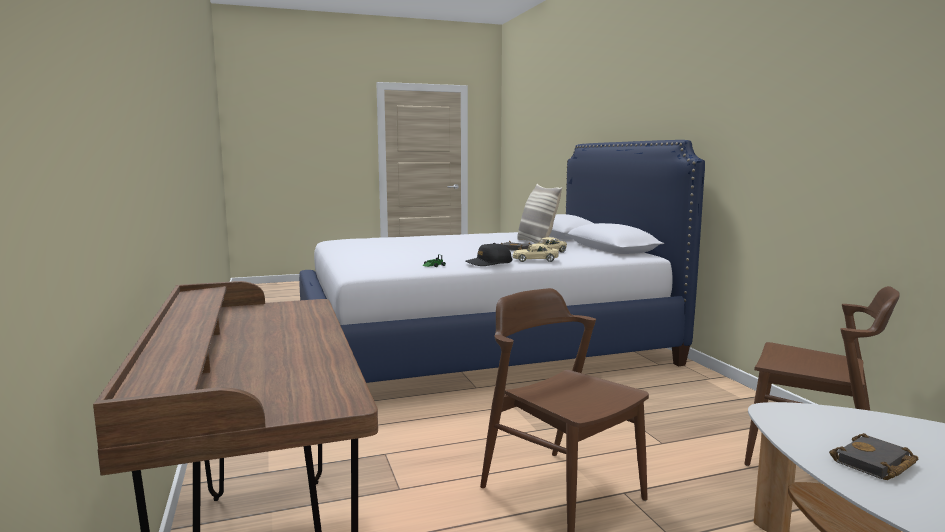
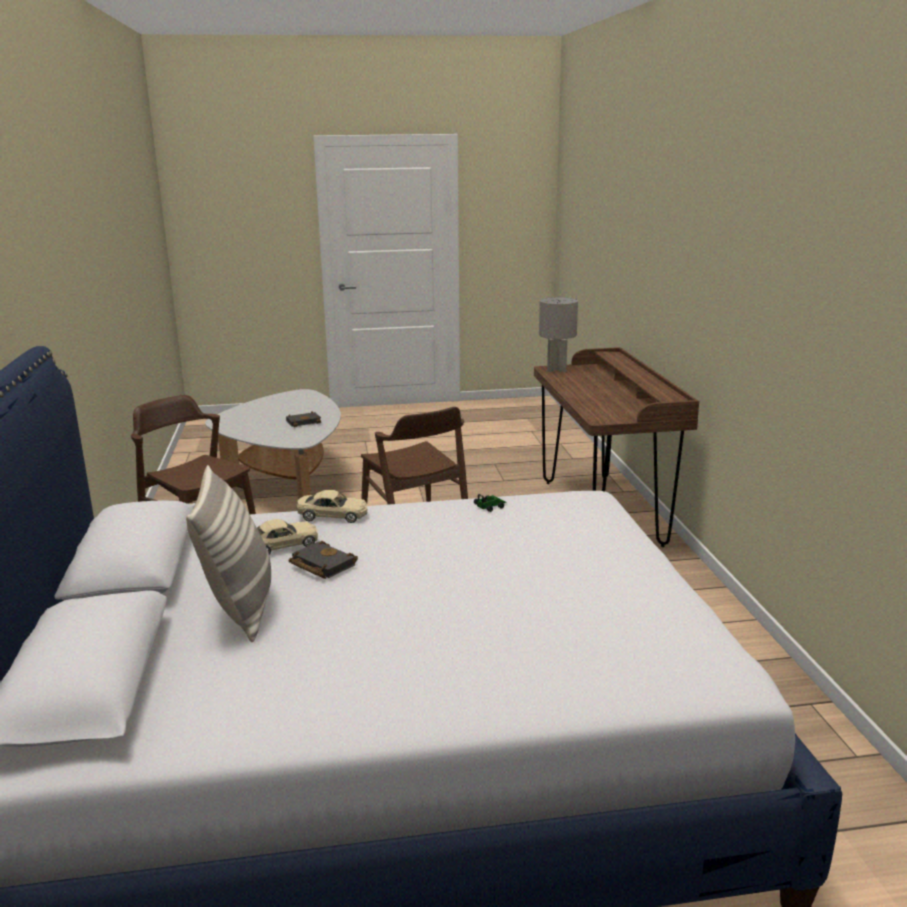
camera: 170 degrees left, 10 degrees up
black cap [466,243,512,266] -> none
none -> grey table lamp [539,297,578,372]

